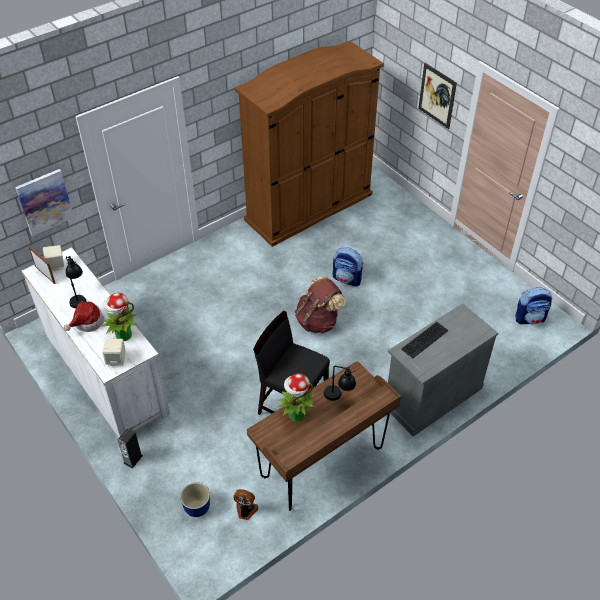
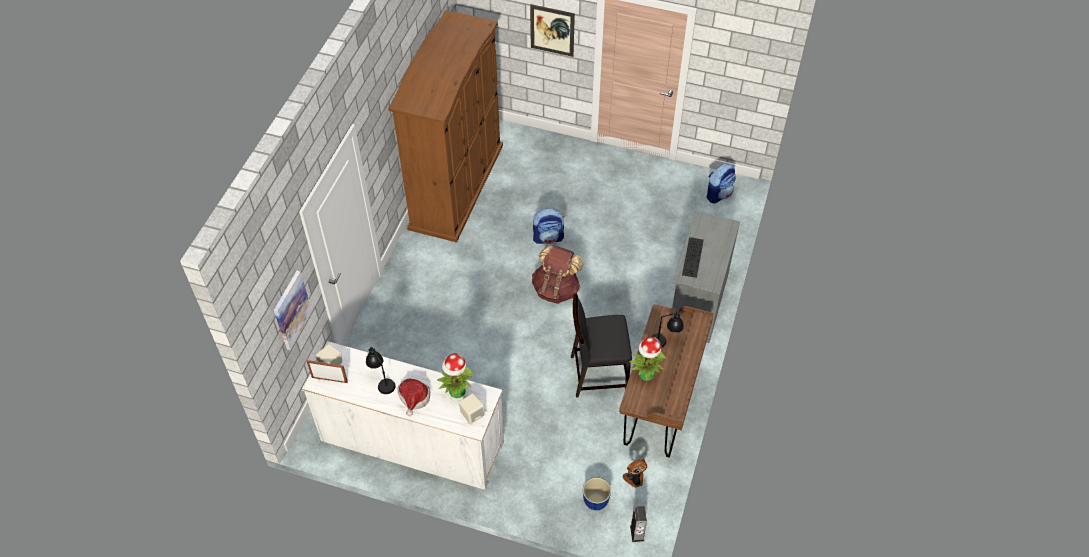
camera: 35 degrees left, 5 degrees up
speaker [117,428,143,469] -> speaker moved to [630,506,647,542]

